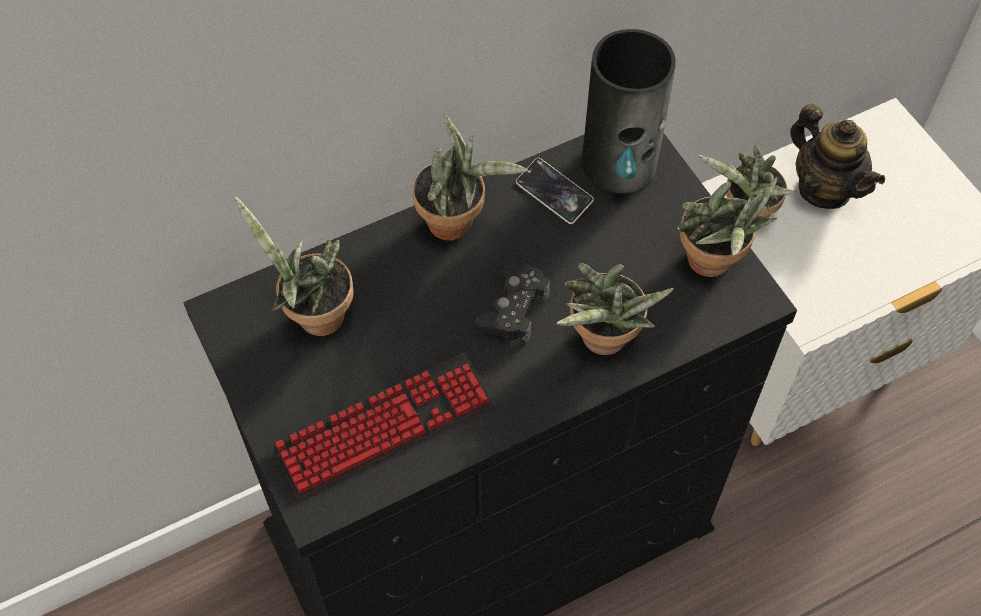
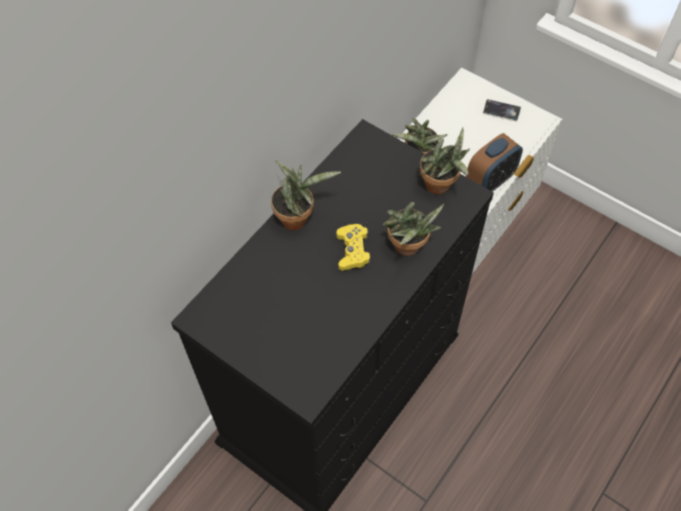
camera: 25 degrees left, 0 degrees up
potted plant [235,197,354,336] -> none
keyboard [272,353,493,498] -> none
black game controller [475,264,550,342] -> yellow game controller [336,224,370,271]
phone [516,158,594,224] -> phone moved to [483,99,521,121]
vase [582,29,676,194] -> none
teapot [790,103,885,209] -> none
none -> alarm clock [466,133,523,192]

